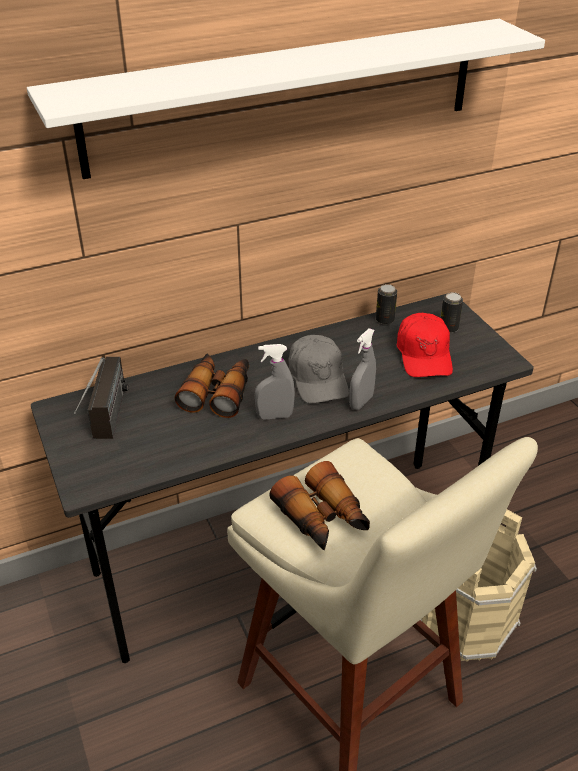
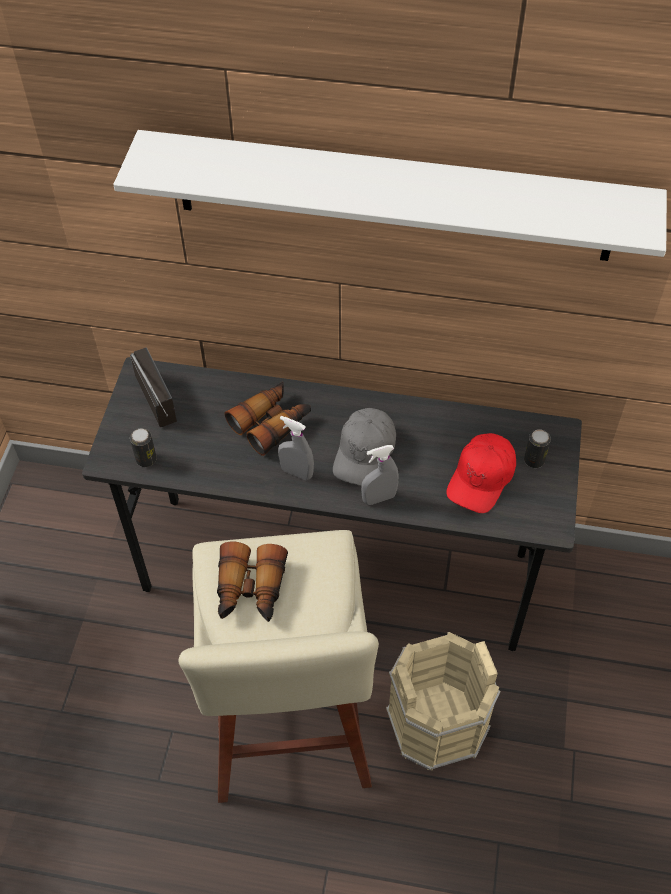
camera: 35 degrees right, 15 degrees up
radio [74,357,129,439] -> radio turned 60 degrees counterclockwise [130,347,177,427]
can [376,284,397,325] -> can moved to [130,429,157,467]

